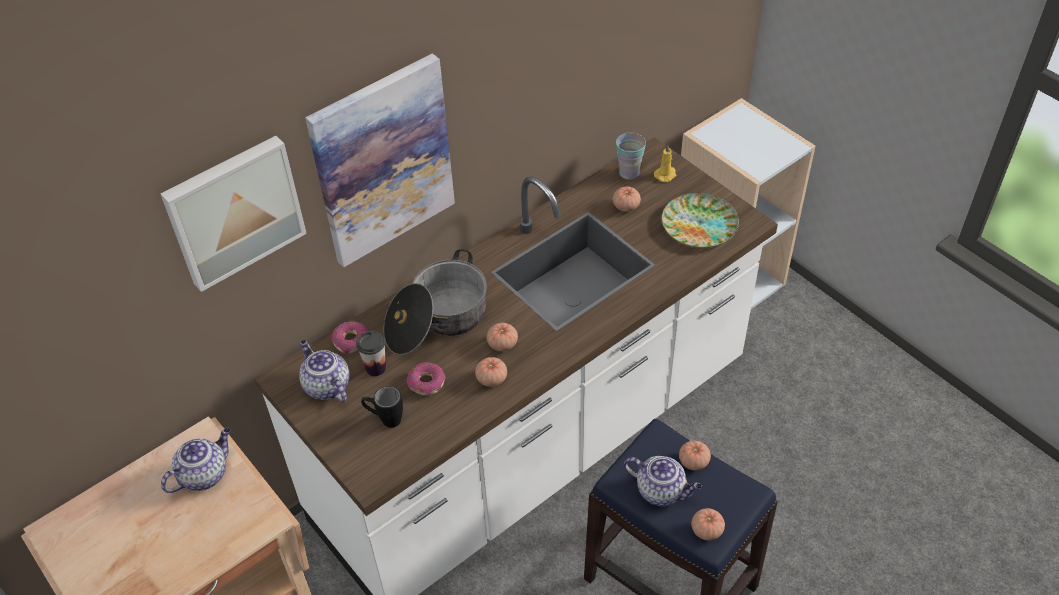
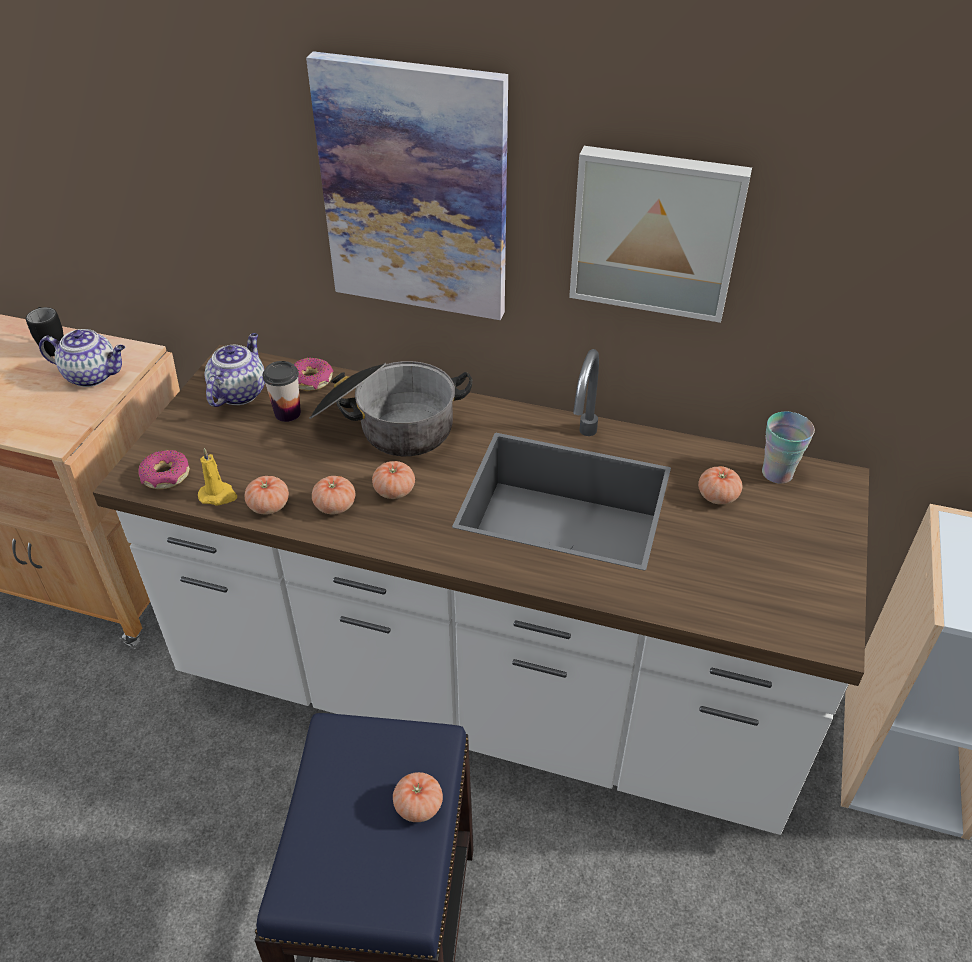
camera: 55 degrees right, 5 degrees down
picture [161,136,307,292] -> picture moved to [569,146,752,323]
black mug [361,386,403,428] -> black mug moved to [26,307,64,356]
donut [406,362,446,396] -> donut moved to [138,450,190,489]
teapot [624,456,702,506] -> none
yellow candle [654,145,676,182] -> yellow candle moved to [198,448,237,506]
plate [662,193,739,248] -> none
tomato [691,508,725,540] -> tomato moved to [245,476,289,514]

